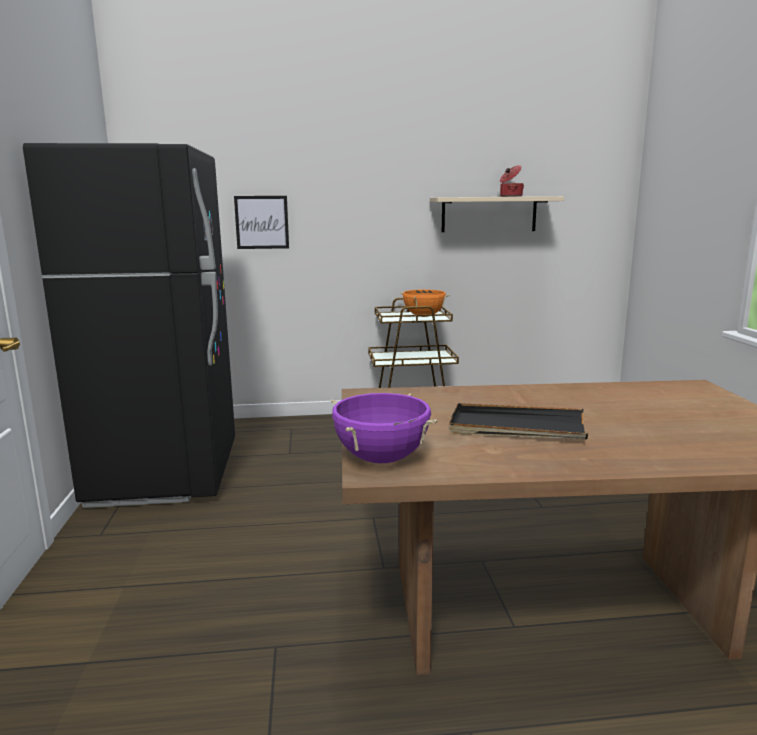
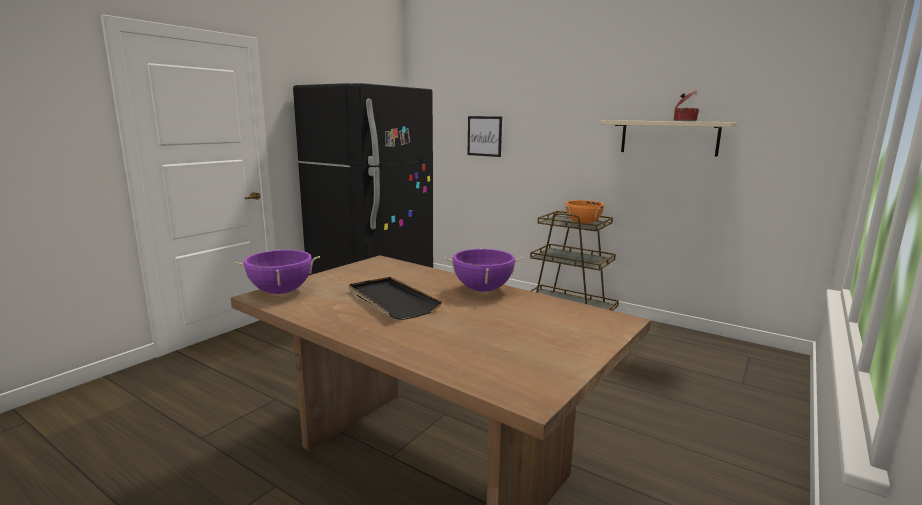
camera: 40 degrees right, 0 degrees up
none -> purple cooking pot [445,248,522,292]

